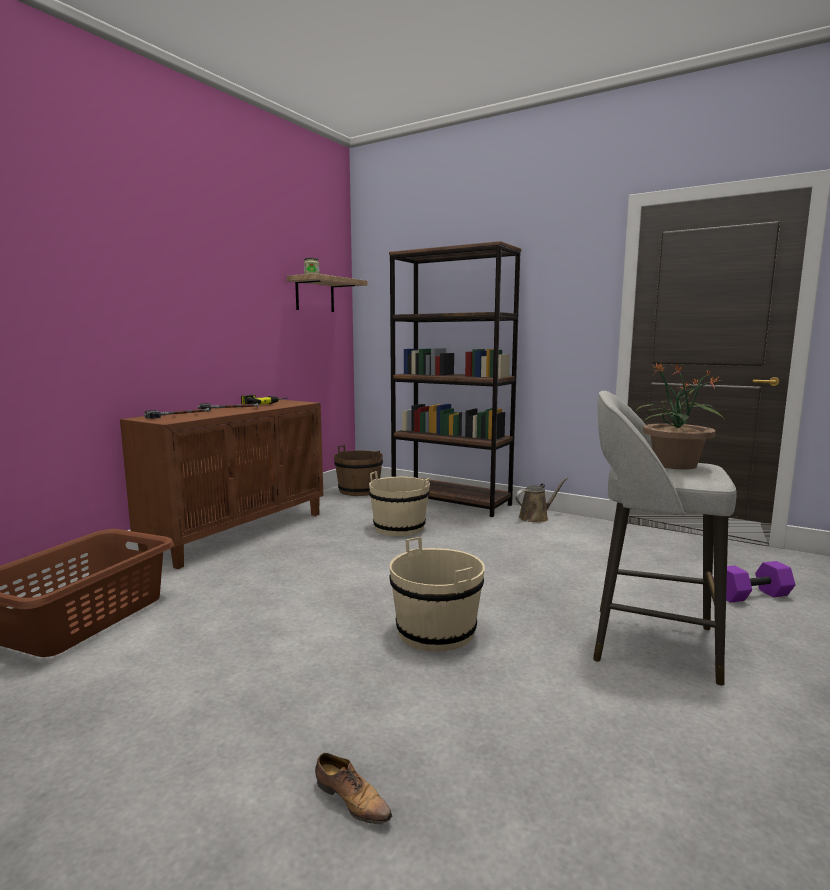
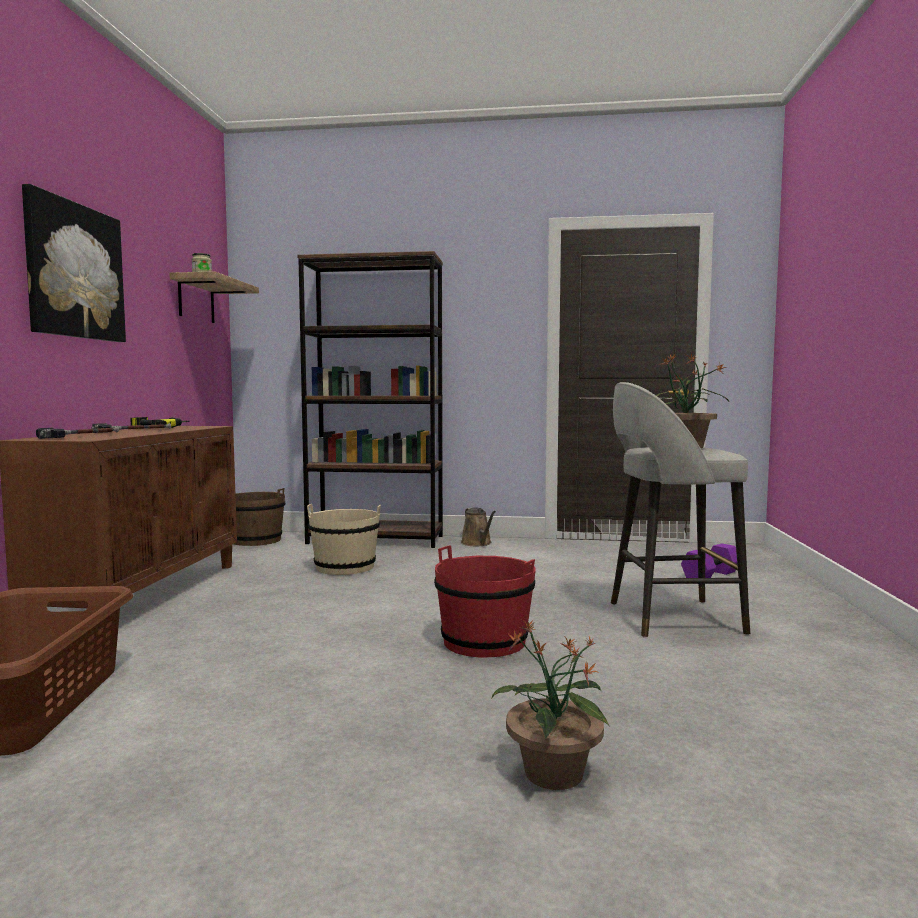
camera: 25 degrees left, 5 degrees down
shoe [315,753,392,824] -> potted plant [492,619,610,790]
beige bucket [389,537,485,652] -> red bucket [434,545,536,657]
brown watering can [515,477,568,522] -> brown watering can turned 120 degrees clockwise [461,507,496,546]
none -> picture [22,184,126,342]

